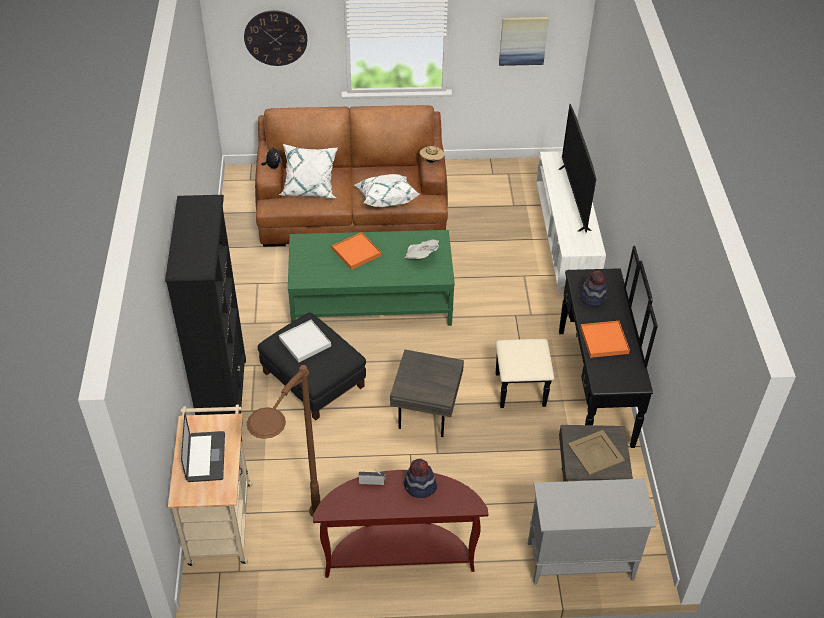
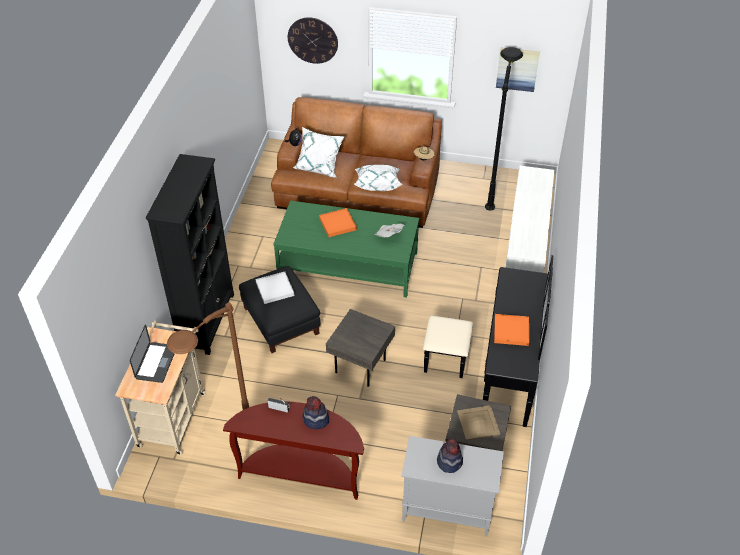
camera: 15 degrees right, 0 degrees up
television [558,104,596,233] -> none
hat [580,271,607,307] -> hat moved to [437,439,463,473]
none -> black floor lamp [485,47,523,210]

